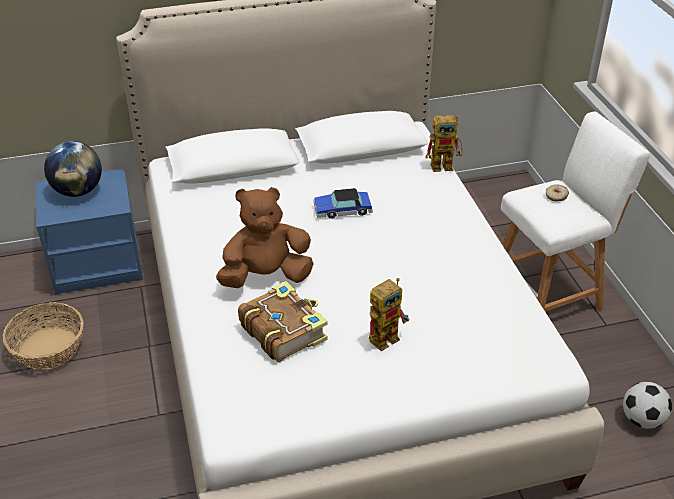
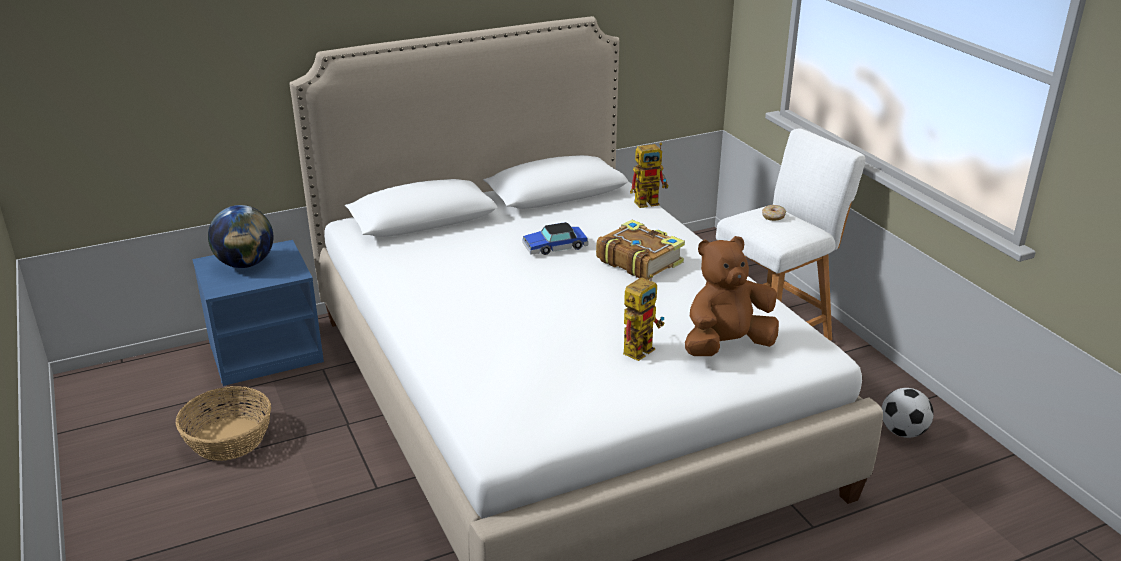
camera: 10 degrees left, 10 degrees down
brown plush toy [216,187,314,288] -> brown plush toy moved to [685,236,779,356]
book [238,281,328,362] -> book moved to [596,220,685,280]

